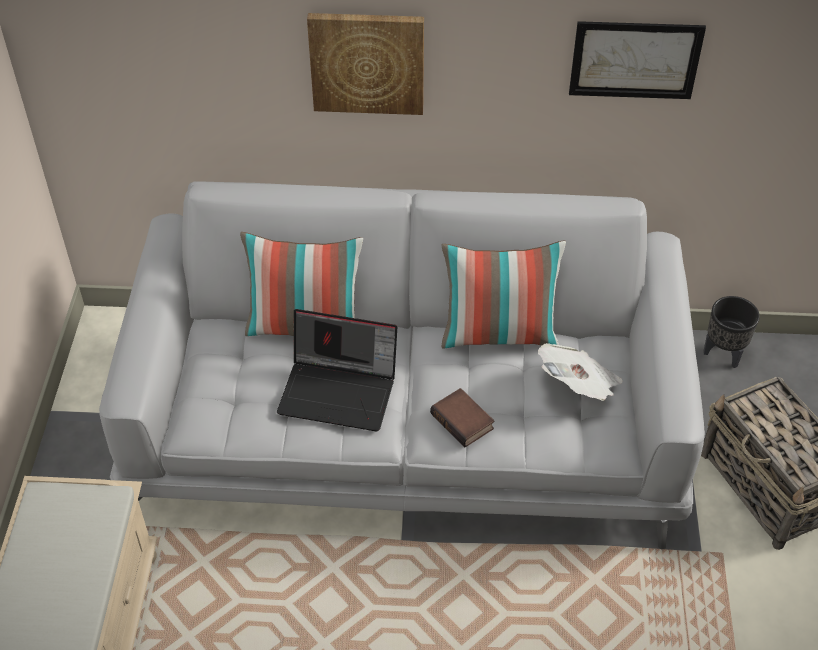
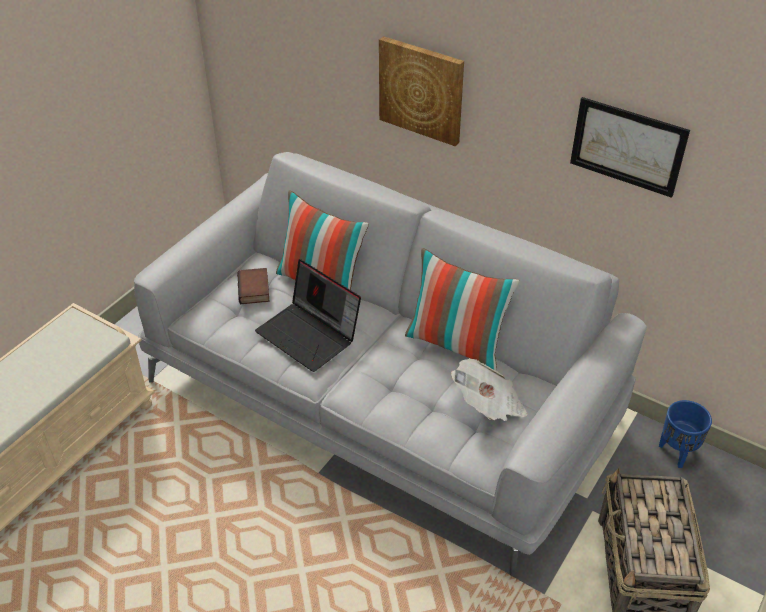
camera: 30 degrees right, 5 degrees down
book [430,388,494,447] -> book moved to [237,268,269,304]
black planter [703,296,760,368] -> blue planter [659,400,712,468]

